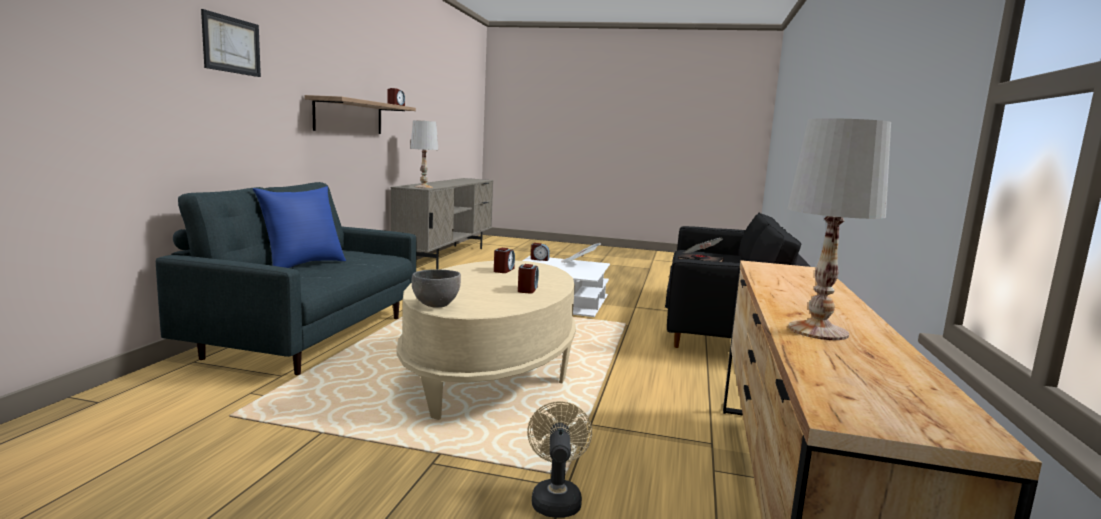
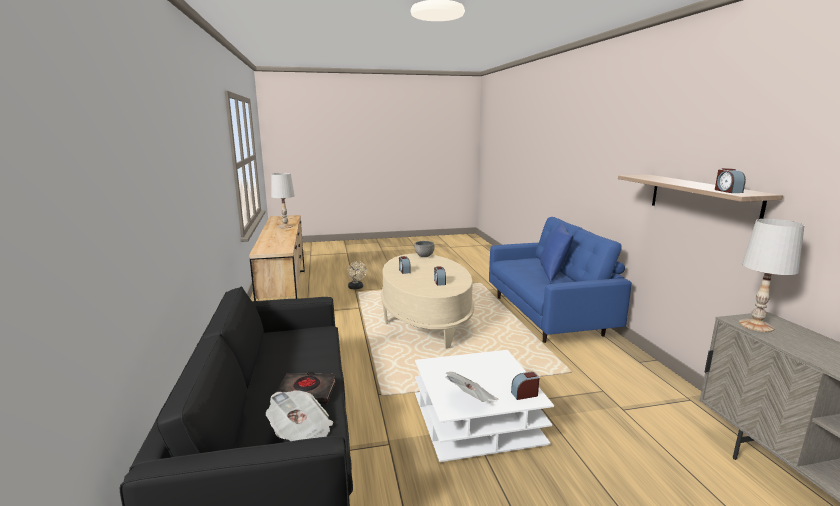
camera: 155 degrees right, 5 degrees up
grey sofa [156,182,416,375] -> blue sofa [489,217,632,343]
picture [201,9,261,77] -> none

